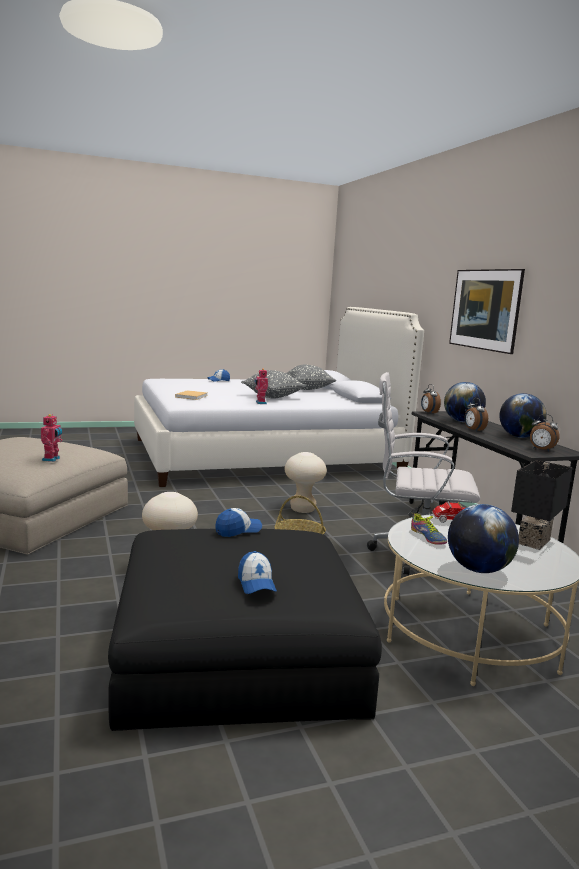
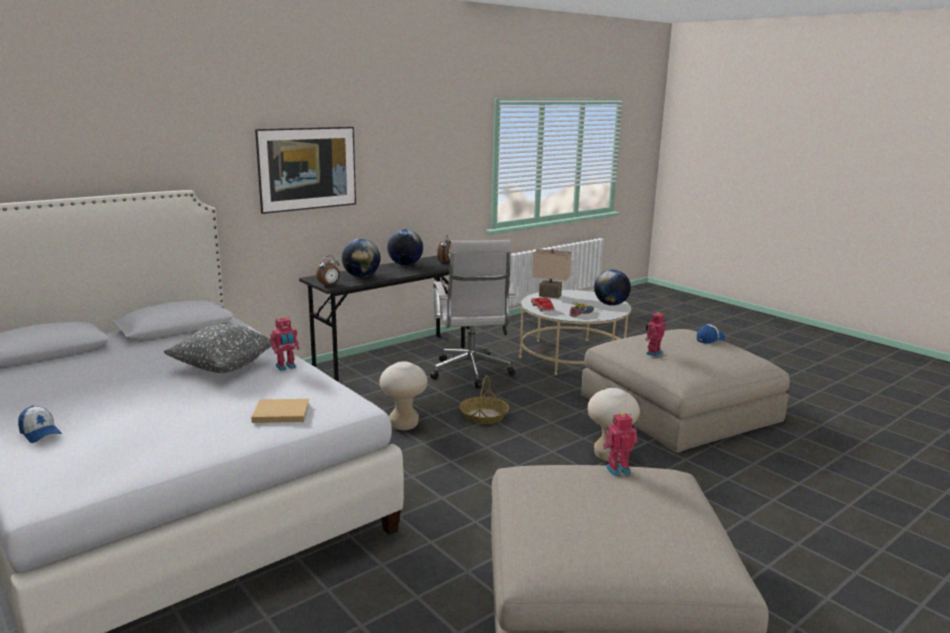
camera: 110 degrees left, 5 degrees up
black ottoman [108,529,382,731] -> beige ottoman [581,329,790,452]
cap [215,508,262,537] -> toy robot [645,312,665,357]
grey pillow [286,365,336,390] -> none
alarm clock [465,398,488,431] -> none
black table lamp [511,460,573,550] -> beige table lamp [532,249,571,299]

